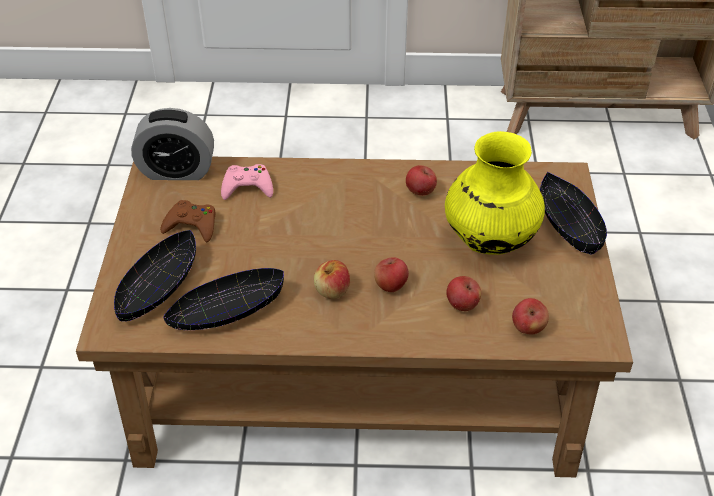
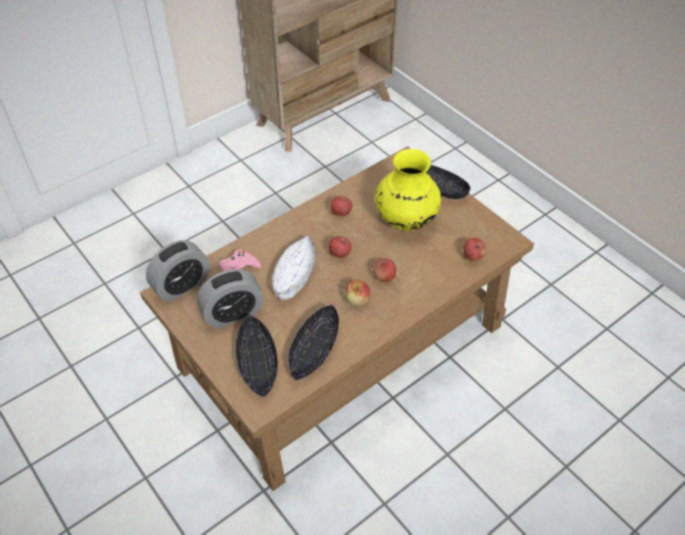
camera: 40 degrees left, 5 degrees up
brown game controller [160,200,216,242] -> alarm clock [197,269,264,328]
apple [446,276,481,311] -> apple moved to [329,236,352,258]
none -> white bowl [272,235,316,300]

